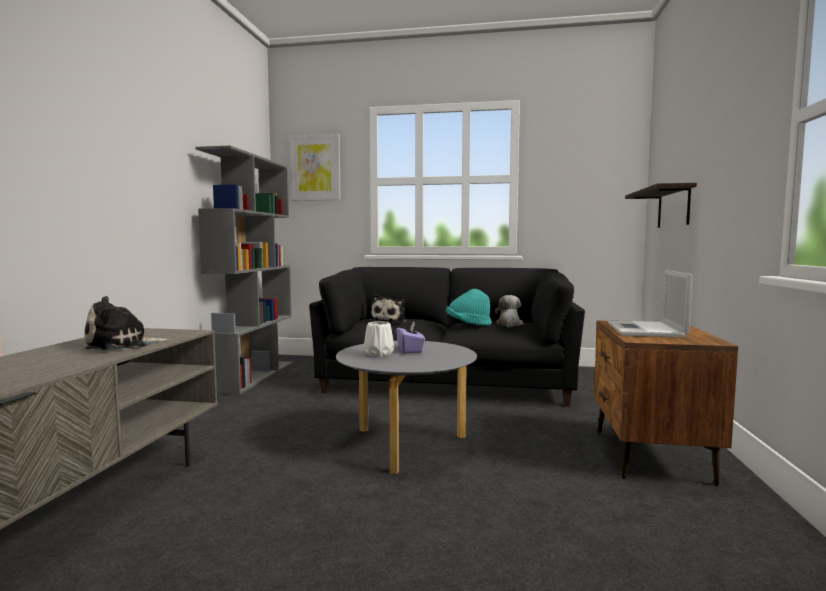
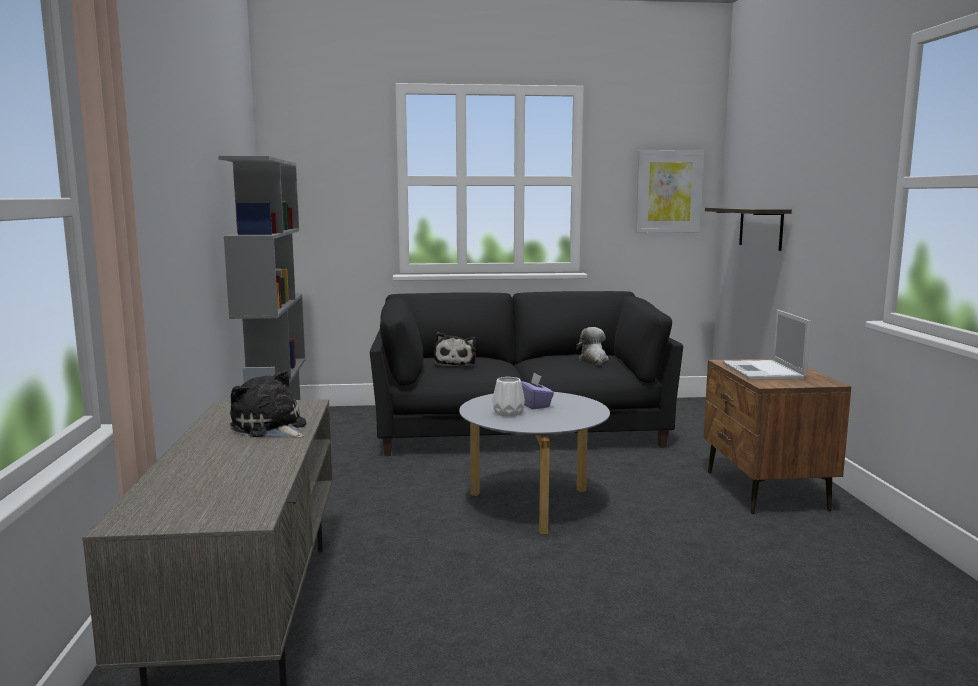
camera: 15 degrees left, 5 degrees up
plush toy [84,296,170,351] -> plush toy turned 90 degrees clockwise [230,370,306,438]
picture [289,134,341,201] -> picture moved to [636,150,704,233]
turquoise hat [446,289,492,326] -> none

